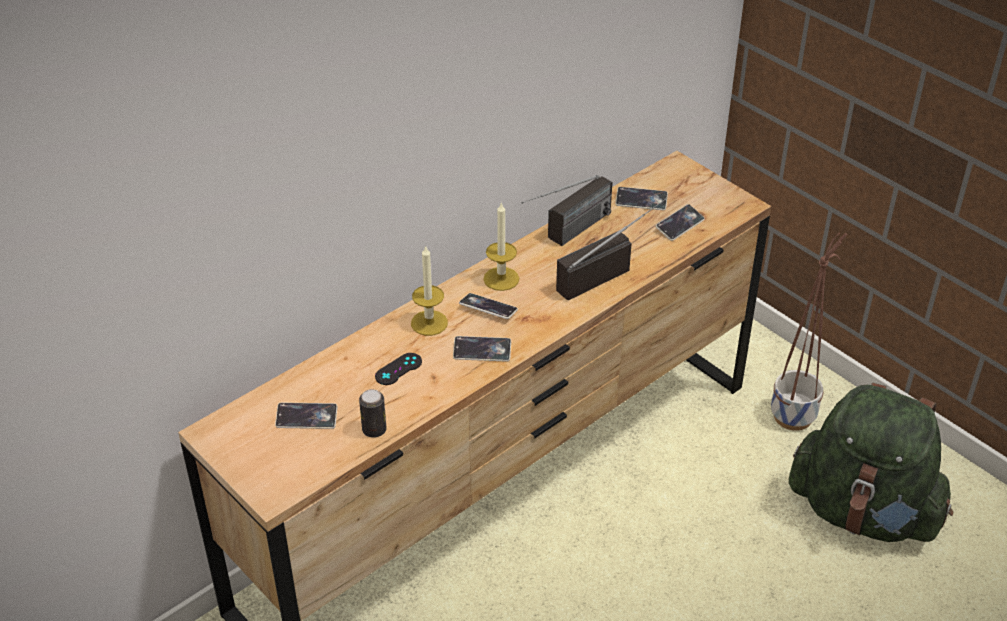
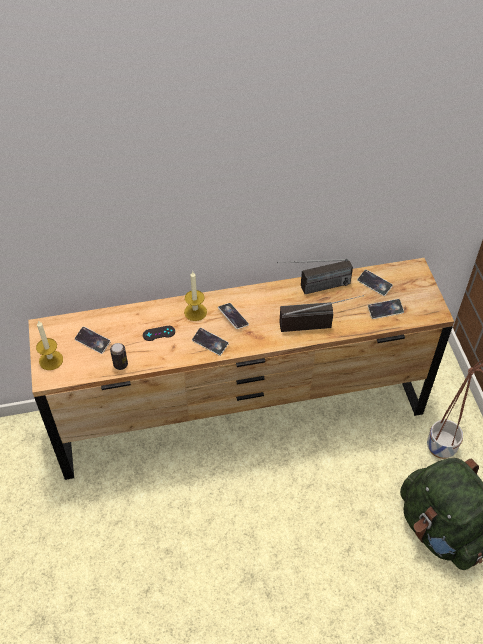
camera: 30 degrees right, 10 degrees up
candle [483,202,519,291] -> candle moved to [36,320,63,370]

